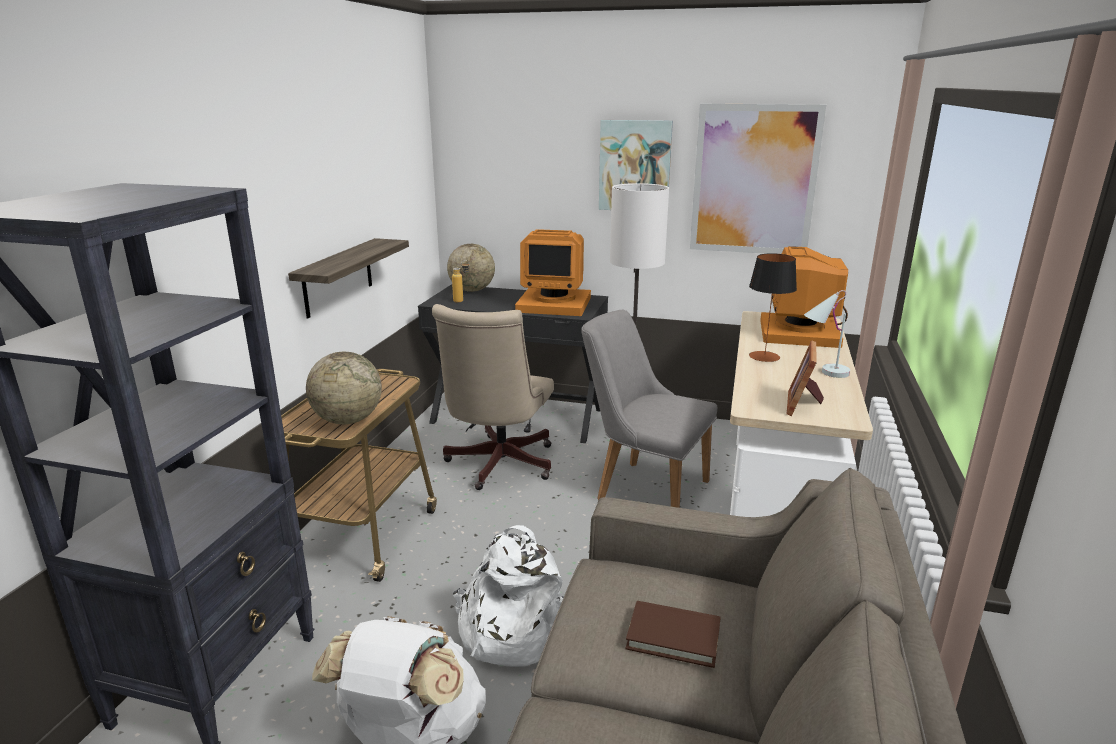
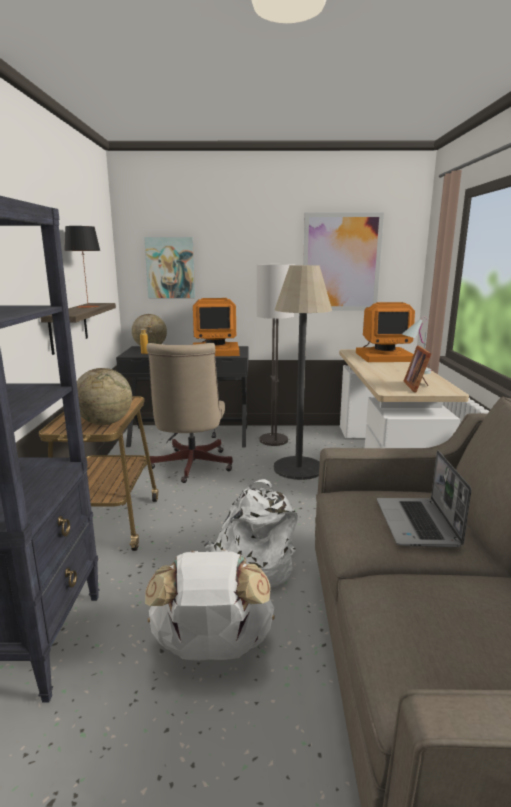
camera: 15 degrees left, 5 degrees down
grey chair [581,310,717,508] -> floor lamp [274,265,332,480]
picture [599,120,673,210] -> picture moved to [144,237,195,298]
brown book [625,601,721,668] -> laptop [377,450,471,547]
table lamp [749,253,797,362] -> table lamp moved to [64,226,100,308]
monitor [760,246,848,348] -> monitor turned 90 degrees counterclockwise [356,302,415,362]

